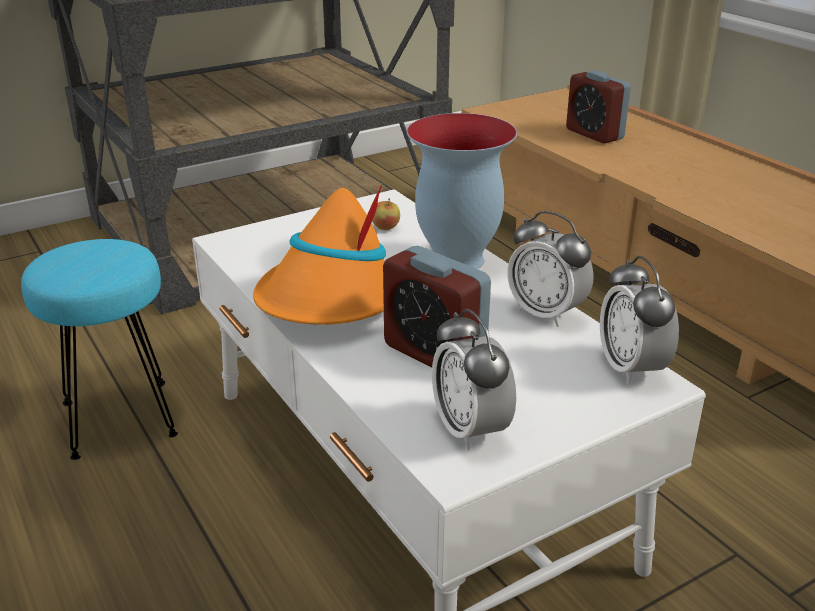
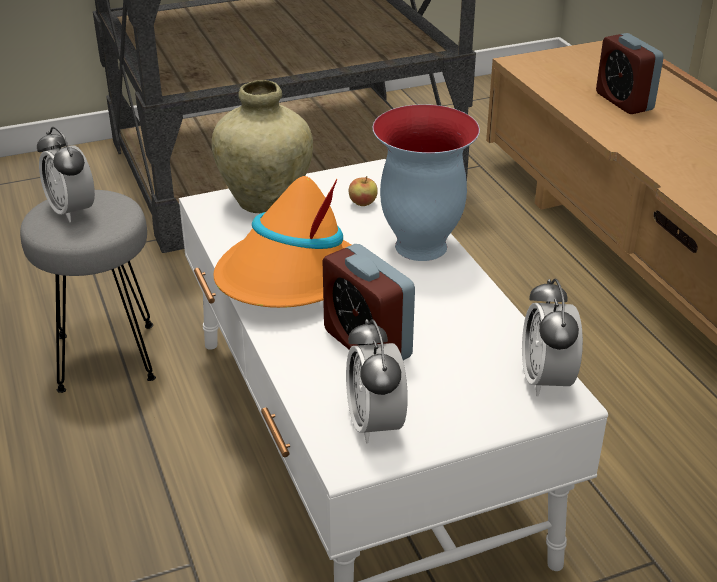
camera: 10 degrees right, 5 degrees up
turquoise stool [21,239,178,460] -> grey stool [20,190,156,393]
alarm clock [508,211,594,327] -> alarm clock moved to [37,127,95,223]
none -> beige vase [212,80,313,213]

